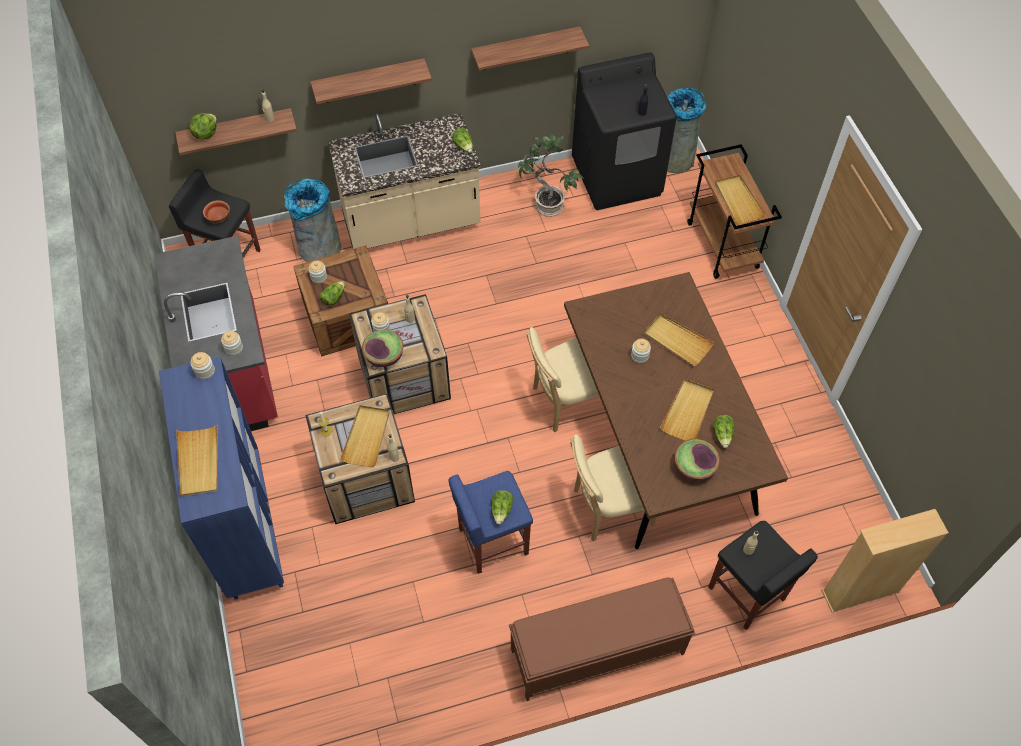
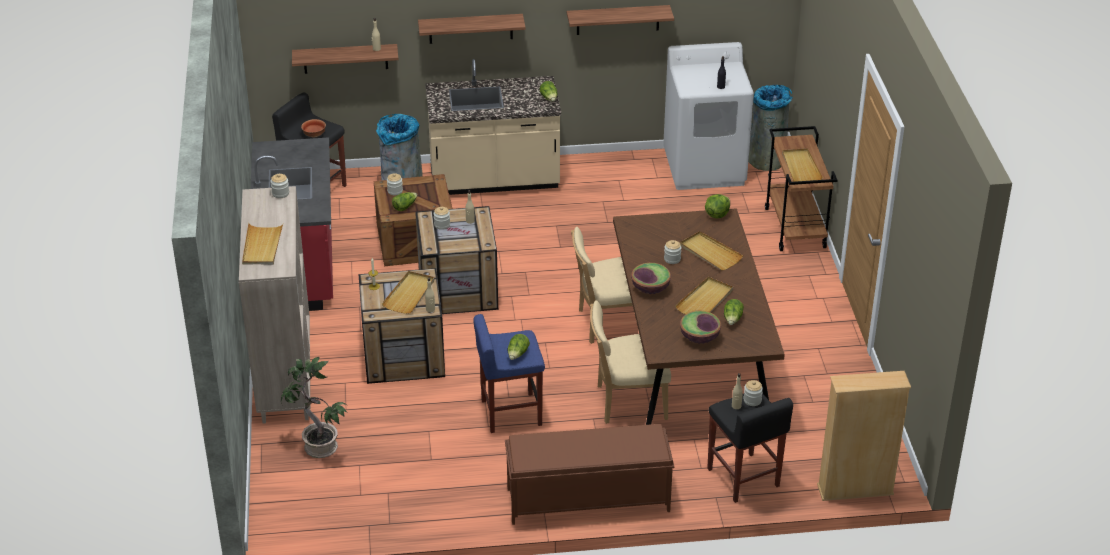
camera: 10 degrees right, 20 degrees down
blue cabinet [159,356,284,600] -> beige cabinet [239,186,310,424]
lettuce [189,113,217,140] -> lettuce moved to [705,194,730,218]
jar [221,331,243,356] -> jar moved to [743,380,763,406]
bowl [362,330,403,367] -> bowl moved to [631,263,671,294]
potted plant [518,133,584,217] -> potted plant moved to [281,357,348,458]
black washing machine [572,53,677,210] -> white washing machine [663,42,754,190]

